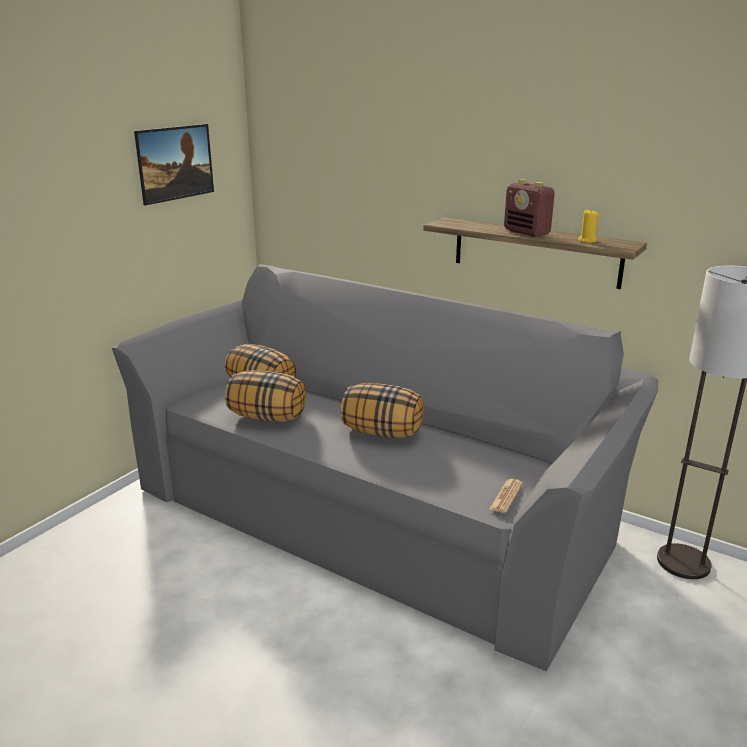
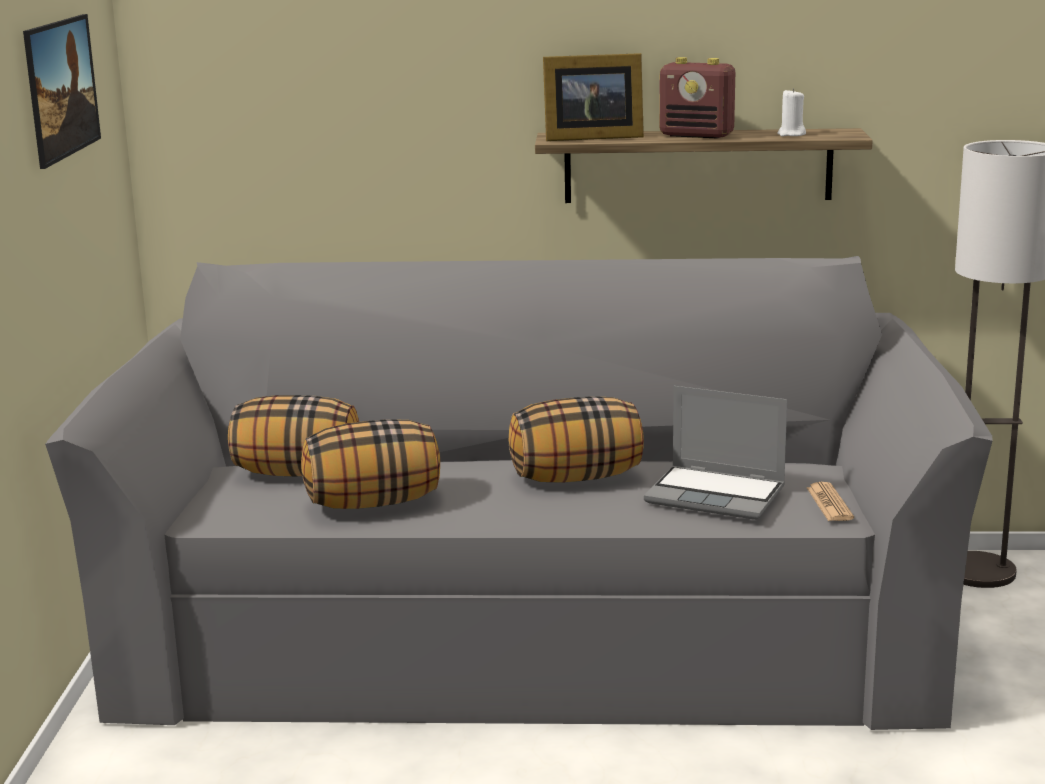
camera: 30 degrees left, 5 degrees down
yellow candle [578,209,599,243] -> white candle [777,88,806,136]
none -> picture frame [543,53,644,141]
none -> laptop [644,386,787,520]

